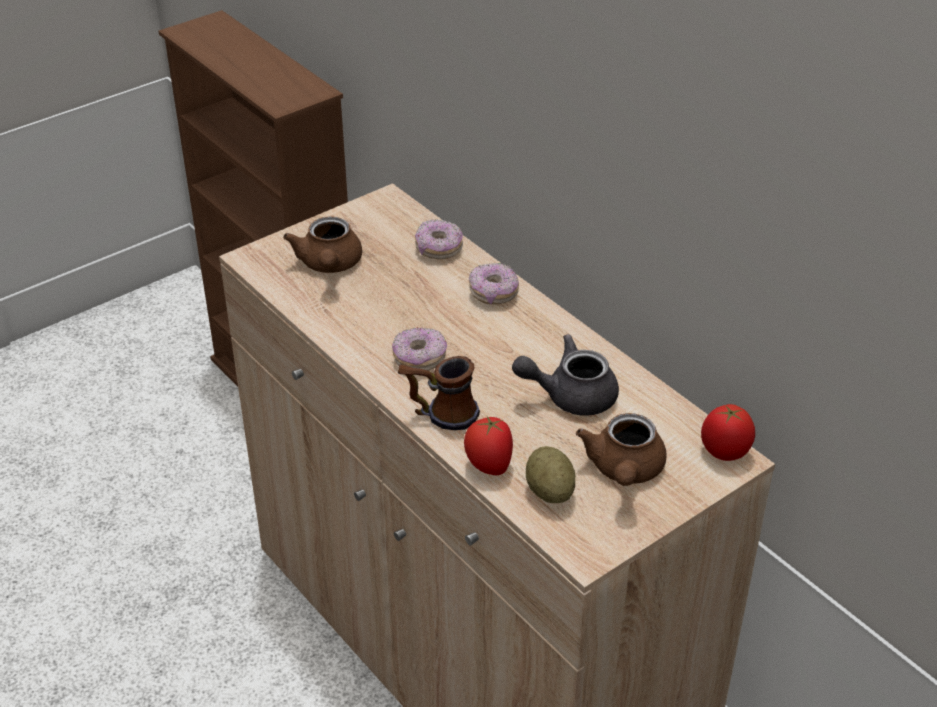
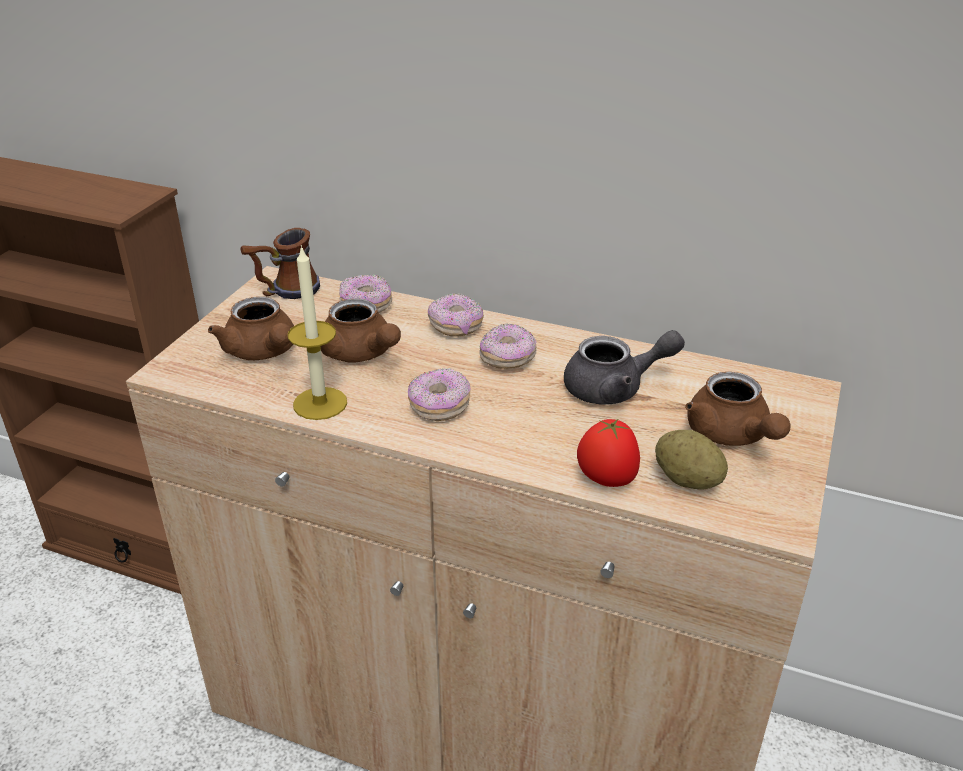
camera: 30 degrees left, 5 degrees down
mug [398,356,480,430] -> mug moved to [240,228,320,299]
grey teapot [512,334,619,416] -> grey teapot turned 150 degrees counterclockwise [564,330,685,404]
tomato [701,404,755,461] -> none
none -> candle [288,245,347,420]
none -> brown teapot [320,299,401,362]
none -> donut [479,324,537,369]

